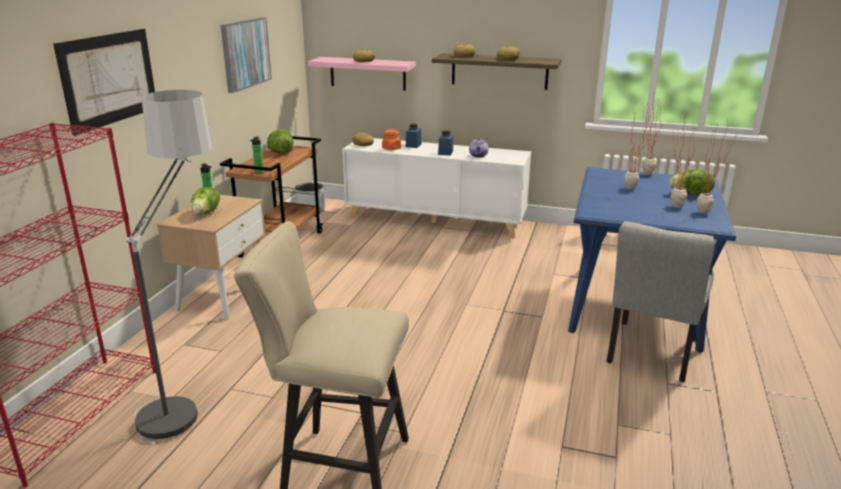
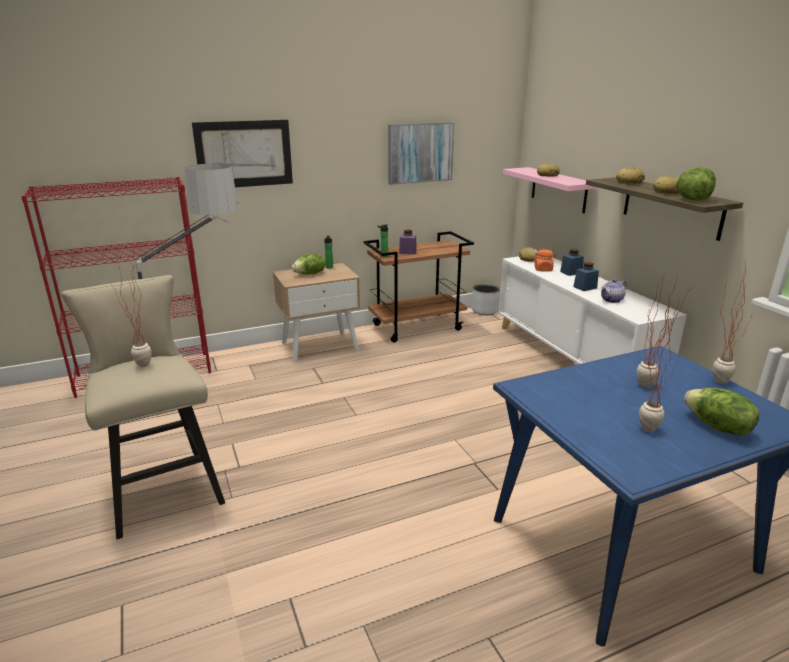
camera: 50 degrees right, 0 degrees up
lettuce [267,129,293,153] -> lettuce moved to [677,167,716,201]
grey chair [607,221,715,382] -> none
potted plant [697,121,735,214] -> potted plant moved to [114,260,152,367]
none -> purple jar [399,230,417,255]

